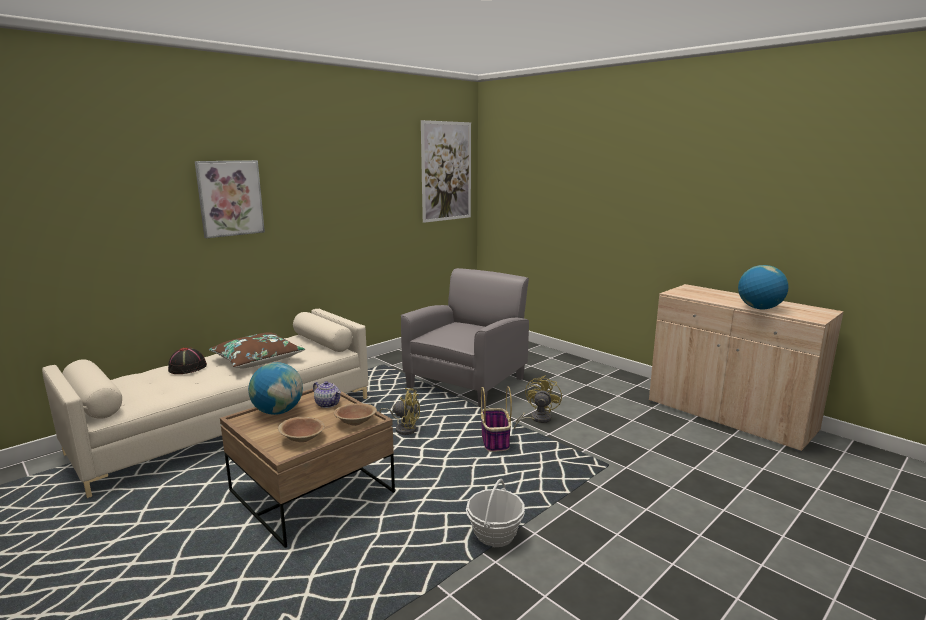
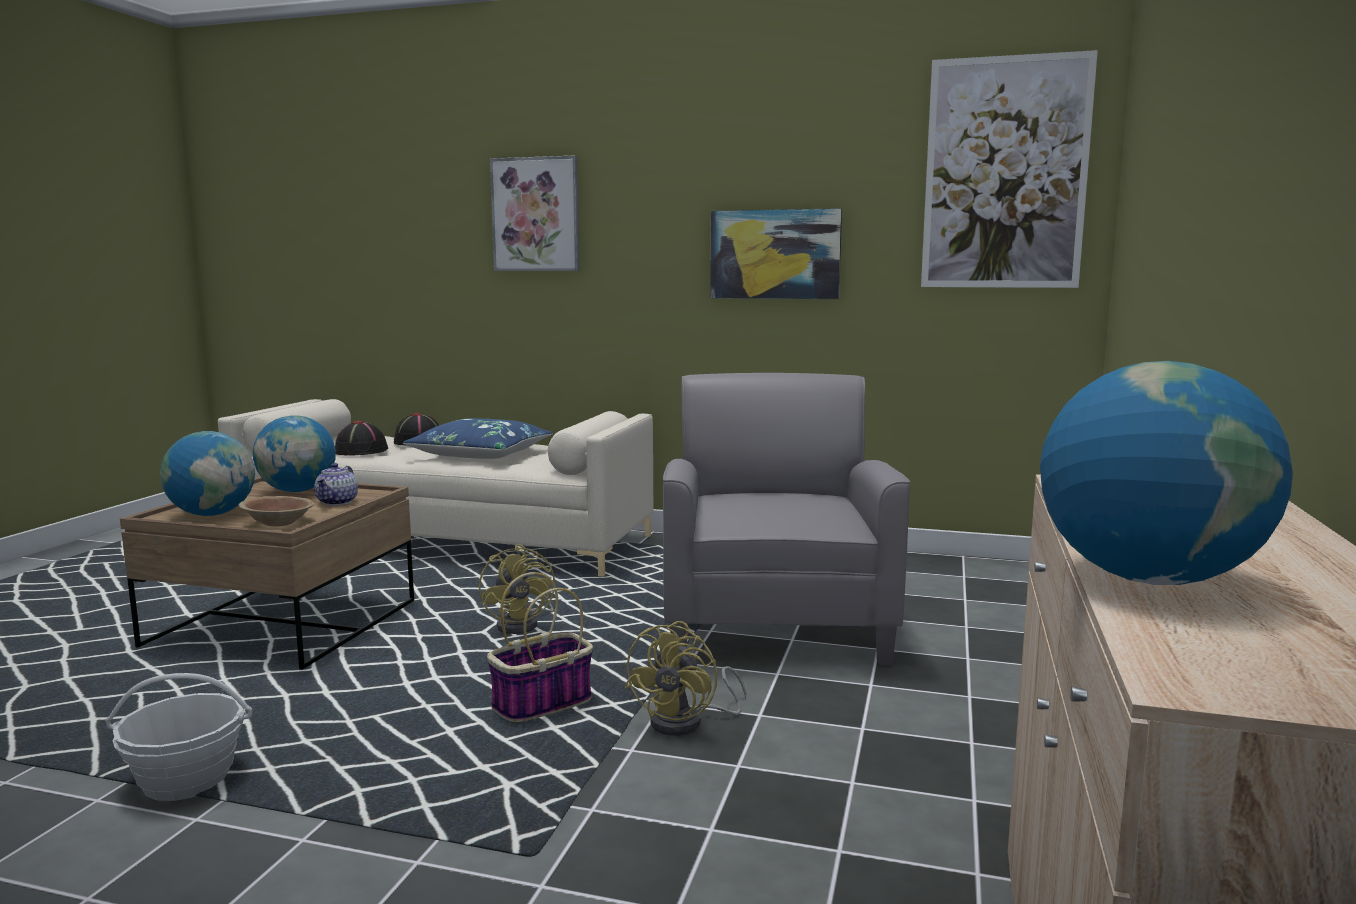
camera: 60 degrees right, 5 degrees down
brown pillow [208,332,305,369] -> blue pillow [403,418,553,459]
brown bowl [278,417,325,442] -> globe [160,431,255,516]
grey armchair [401,268,529,408] -> grey armchair turned 90 degrees counterclockwise [663,373,911,665]
yellow fan [514,376,562,429] -> yellow fan turned 120 degrees clockwise [625,621,747,736]
none -> black hat [335,420,388,455]
none -> picture [710,208,842,299]

